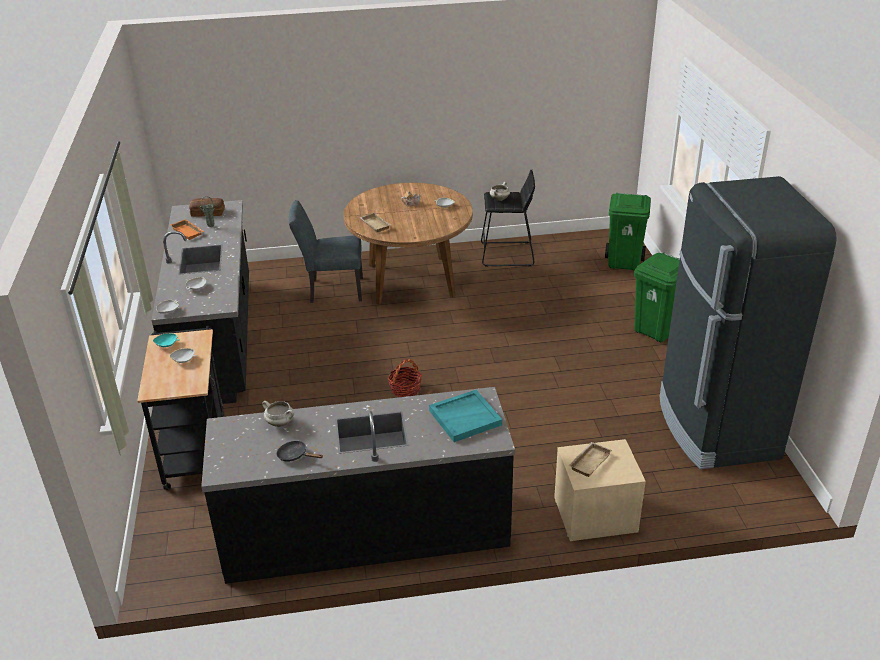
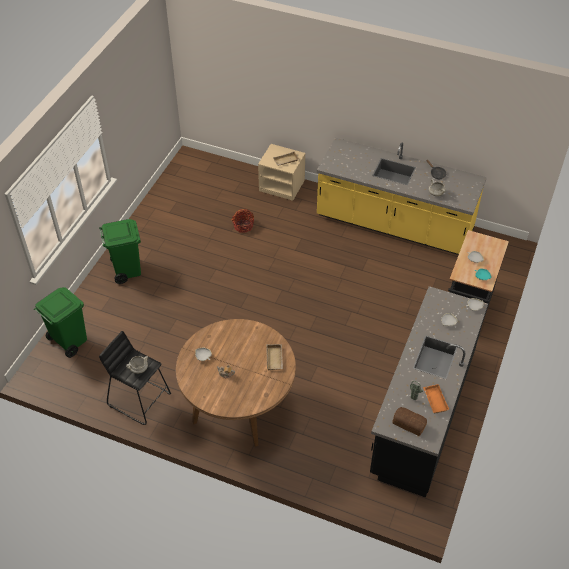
camera: 150 degrees left, 15 degrees up
black counter [201,387,515,584] -> yellow counter [317,138,487,255]
grey chair [289,200,363,303] -> none
basket [388,359,422,397] -> basket moved to [232,209,254,233]
turquoise tray [429,390,502,442] -> none
black fridge [660,176,837,469] -> none

